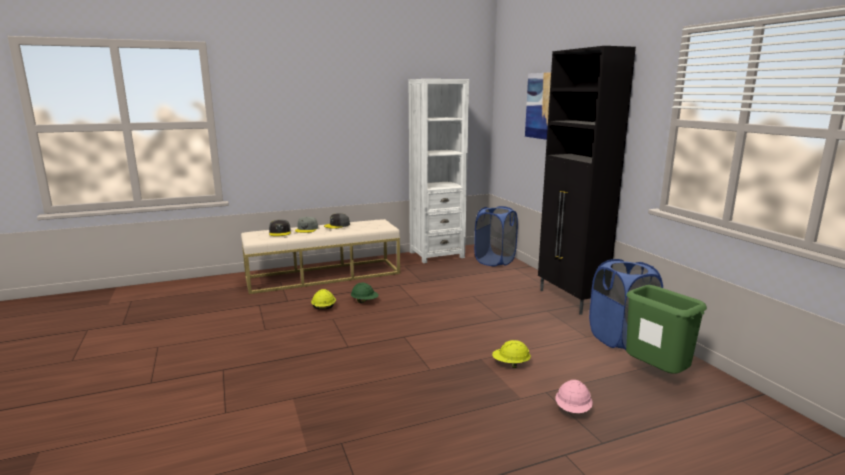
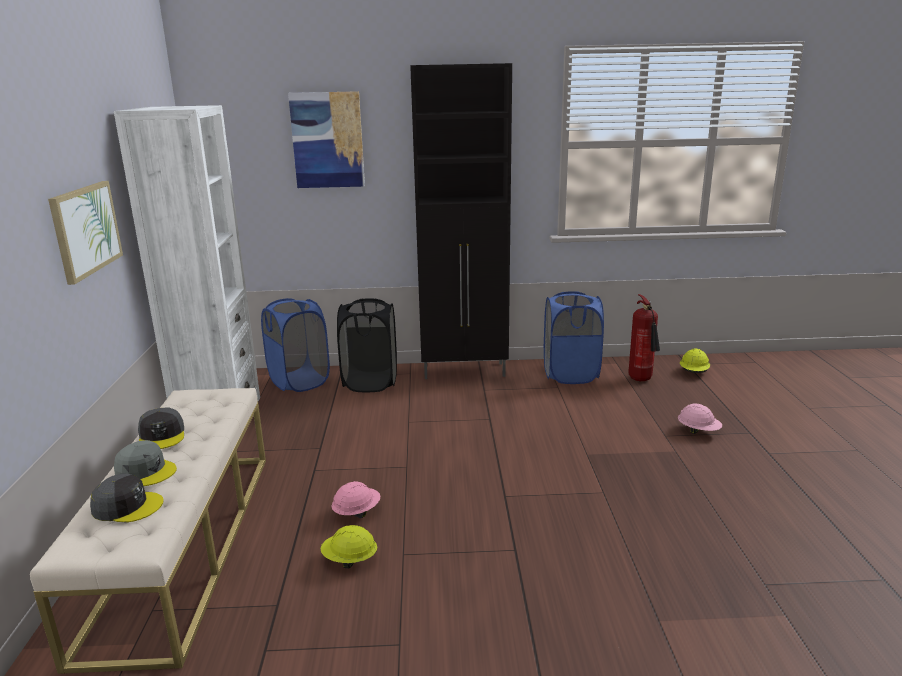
camera: 70 degrees left, 5 degrees up
green hard hat [351,283,379,303] -> pink hard hat [332,481,380,518]
yellow hard hat [492,340,531,368] -> yellow hard hat moved to [680,349,710,373]
green trash can [626,285,707,374] -> fire extinguisher [628,294,660,381]
none -> picture [48,181,123,285]
none -> black laundry basket [337,298,397,392]

